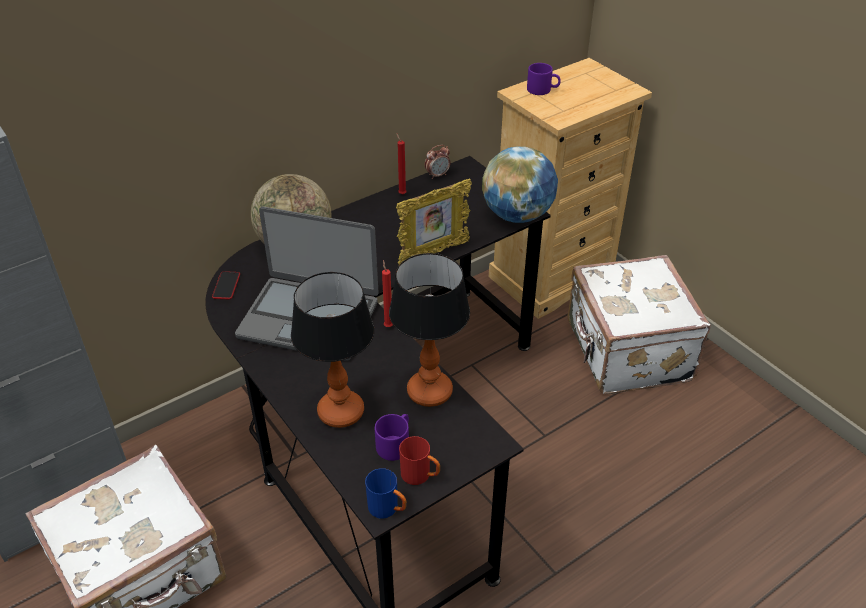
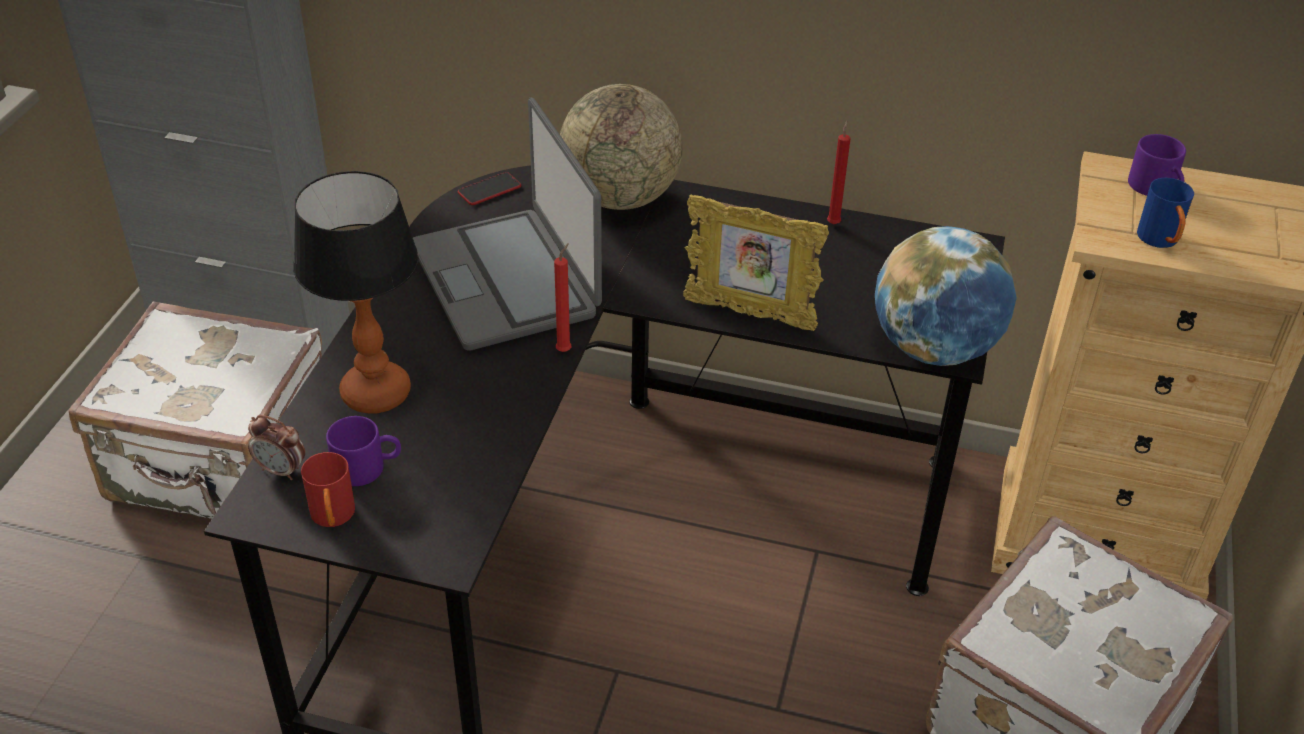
camera: 50 degrees right, 0 degrees up
blue mug [365,468,407,519] -> blue mug moved to [1137,178,1194,248]
table lamp [389,253,470,407] -> none
alarm clock [425,145,451,179] -> alarm clock moved to [248,415,305,480]

